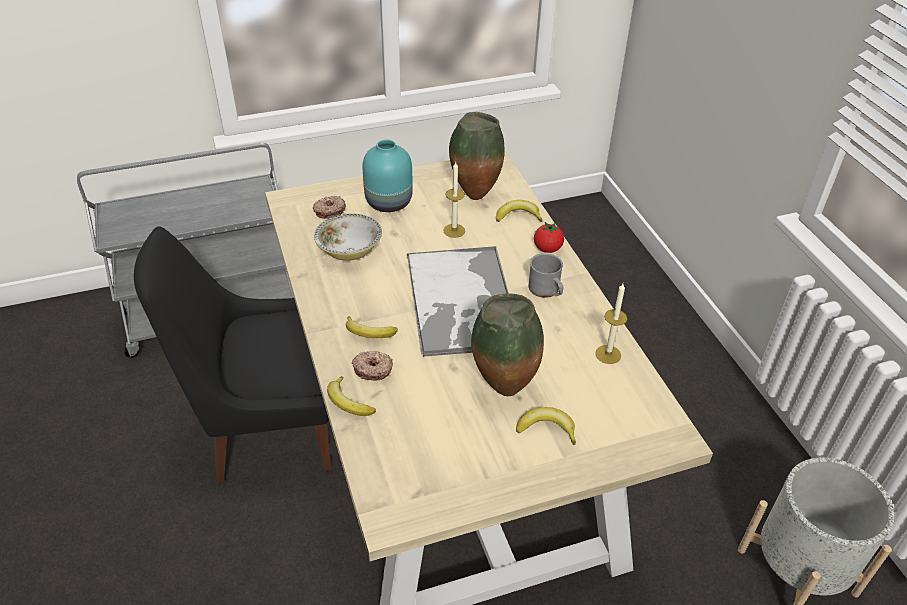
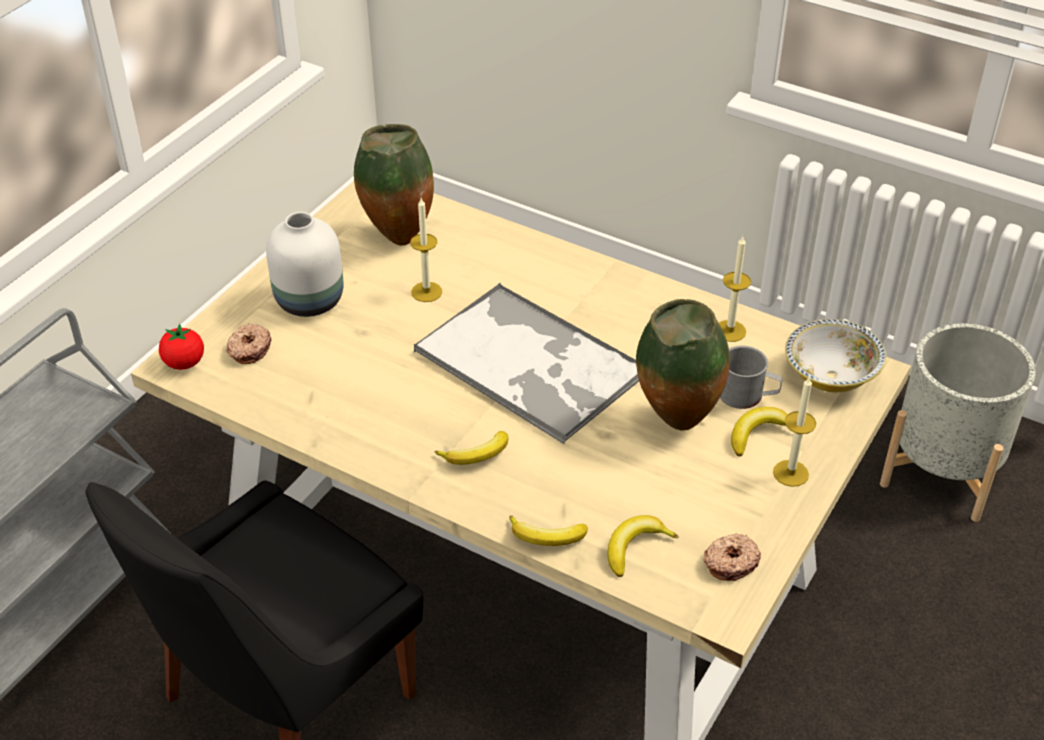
camera: 40 degrees left, 0 degrees up
bowl [314,213,382,261] -> bowl moved to [785,319,886,392]
donut [352,351,393,380] -> donut moved to [703,533,761,581]
turquoise vase [362,139,413,212] -> white vase [266,212,344,317]
banana [496,200,542,222] -> banana moved to [608,515,679,577]
grey mug [529,253,563,298] -> grey mug moved to [720,346,782,409]
tomato [534,222,564,253] -> tomato moved to [159,324,204,370]
none -> candle [773,377,816,487]

